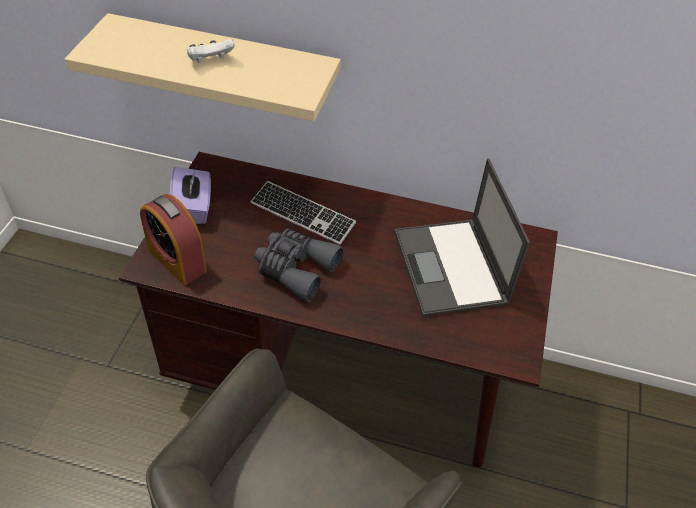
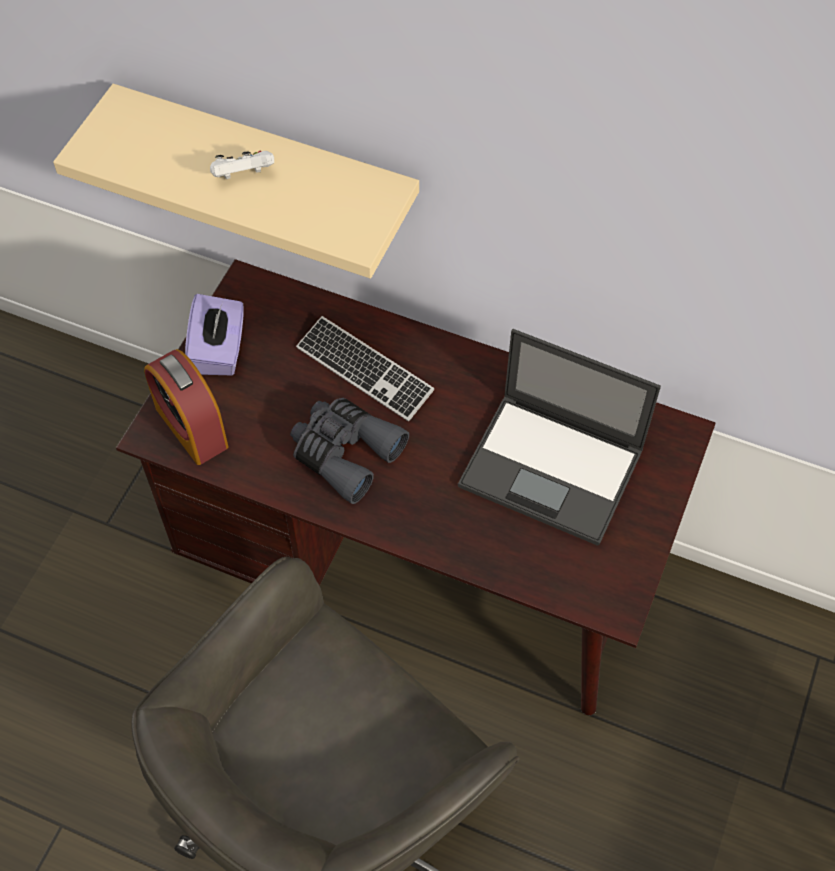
camera: 10 degrees right, 10 degrees up
laptop [395,159,530,317] -> laptop turned 60 degrees counterclockwise [458,329,661,546]

